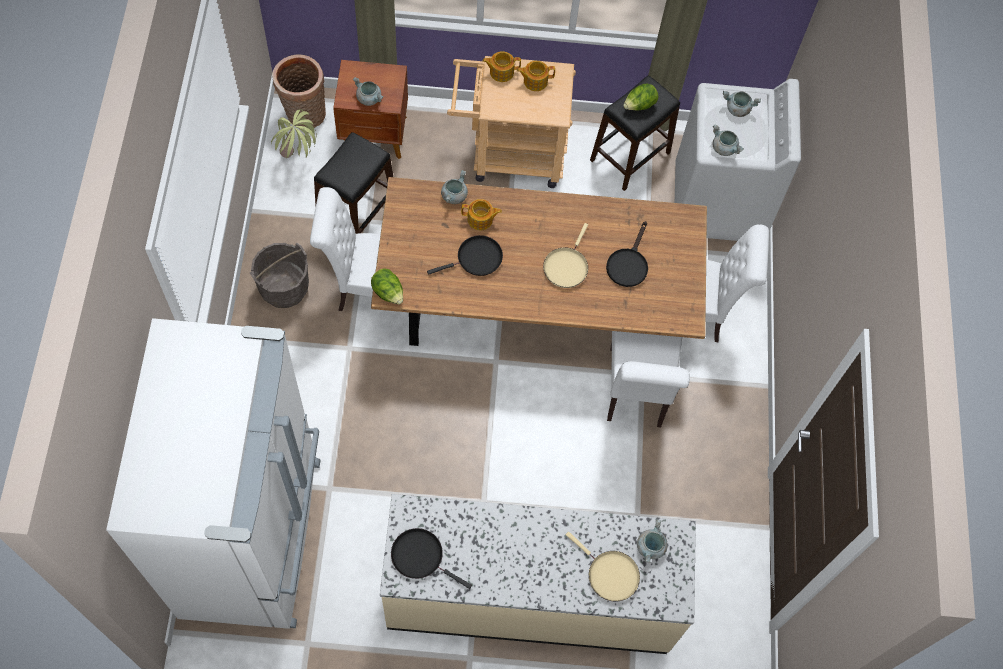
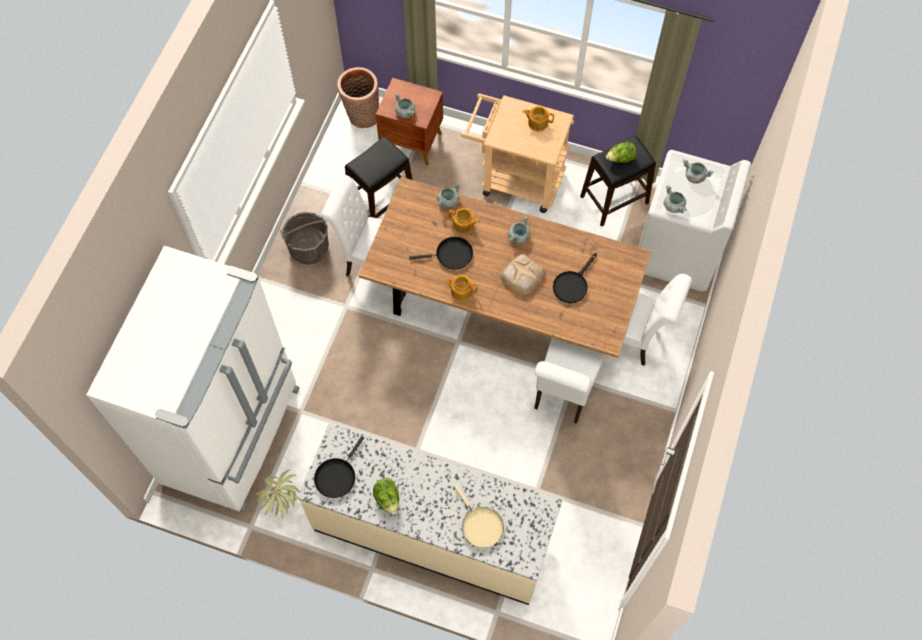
camera: 20 degrees right, 0 degrees up
potted plant [271,109,317,158] -> potted plant moved to [256,470,300,518]
lettuce [371,268,403,304] -> lettuce moved to [373,478,399,514]
black frying pan [391,528,472,589] -> black frying pan turned 105 degrees counterclockwise [314,436,364,498]
teapot [482,51,521,82] -> teapot moved to [444,275,478,301]
beige frying pan [543,223,588,288] -> bread [500,254,545,295]
grey cooking pot [637,520,667,563] -> grey cooking pot moved to [508,216,530,243]

